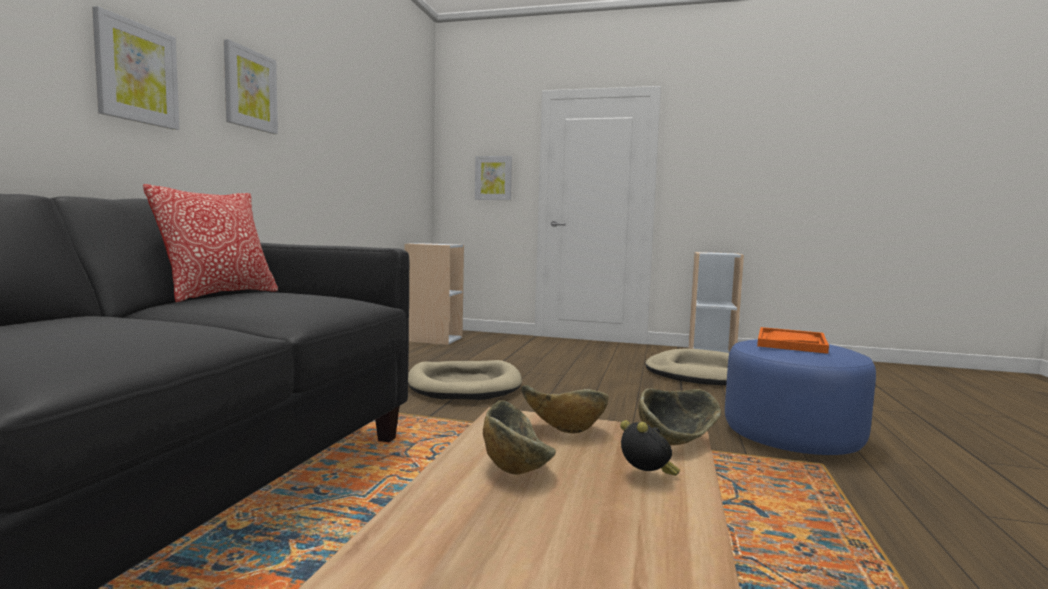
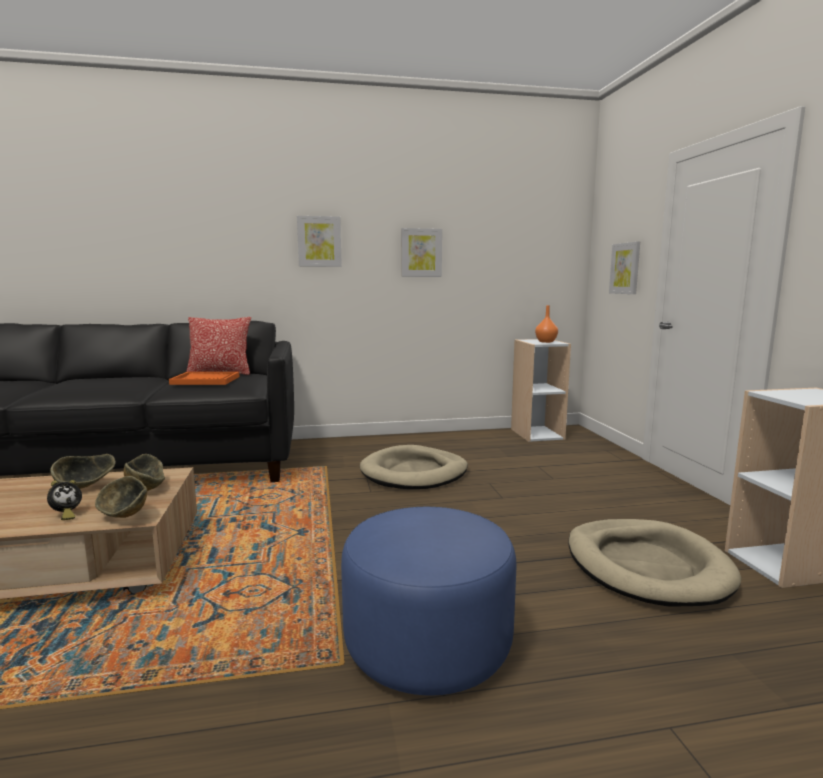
camera: 65 degrees right, 5 degrees up
picture [92,6,179,130] -> picture moved to [401,228,442,277]
orange tray [757,327,829,354] -> orange tray moved to [169,372,239,385]
none -> orange vase [535,305,558,343]

